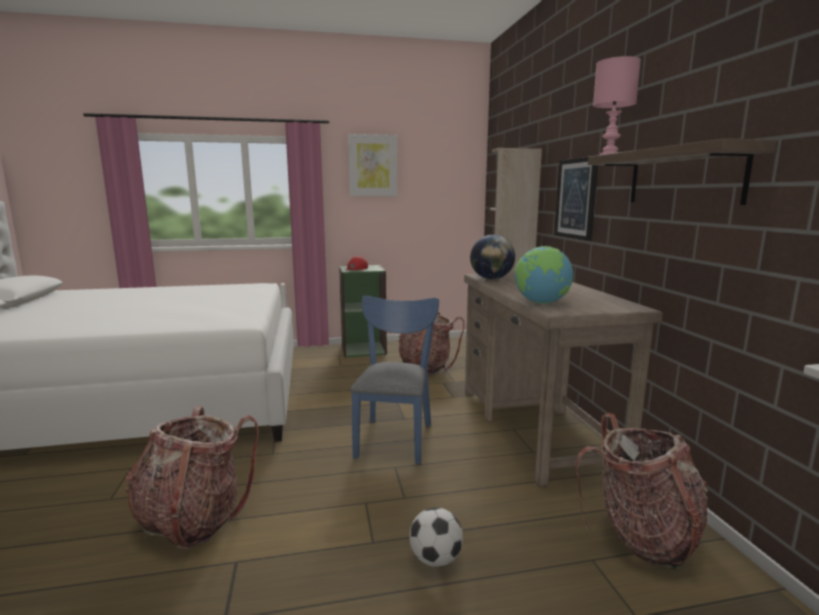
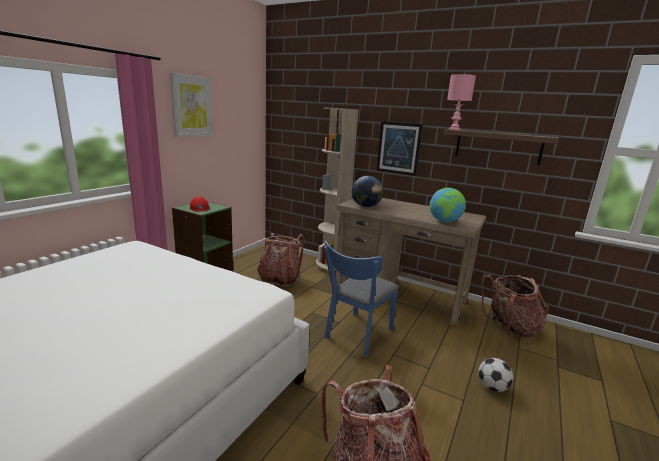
camera: 50 degrees left, 5 degrees up
blue chair [350,295,439,464] -> blue chair turned 105 degrees counterclockwise [324,241,399,357]

